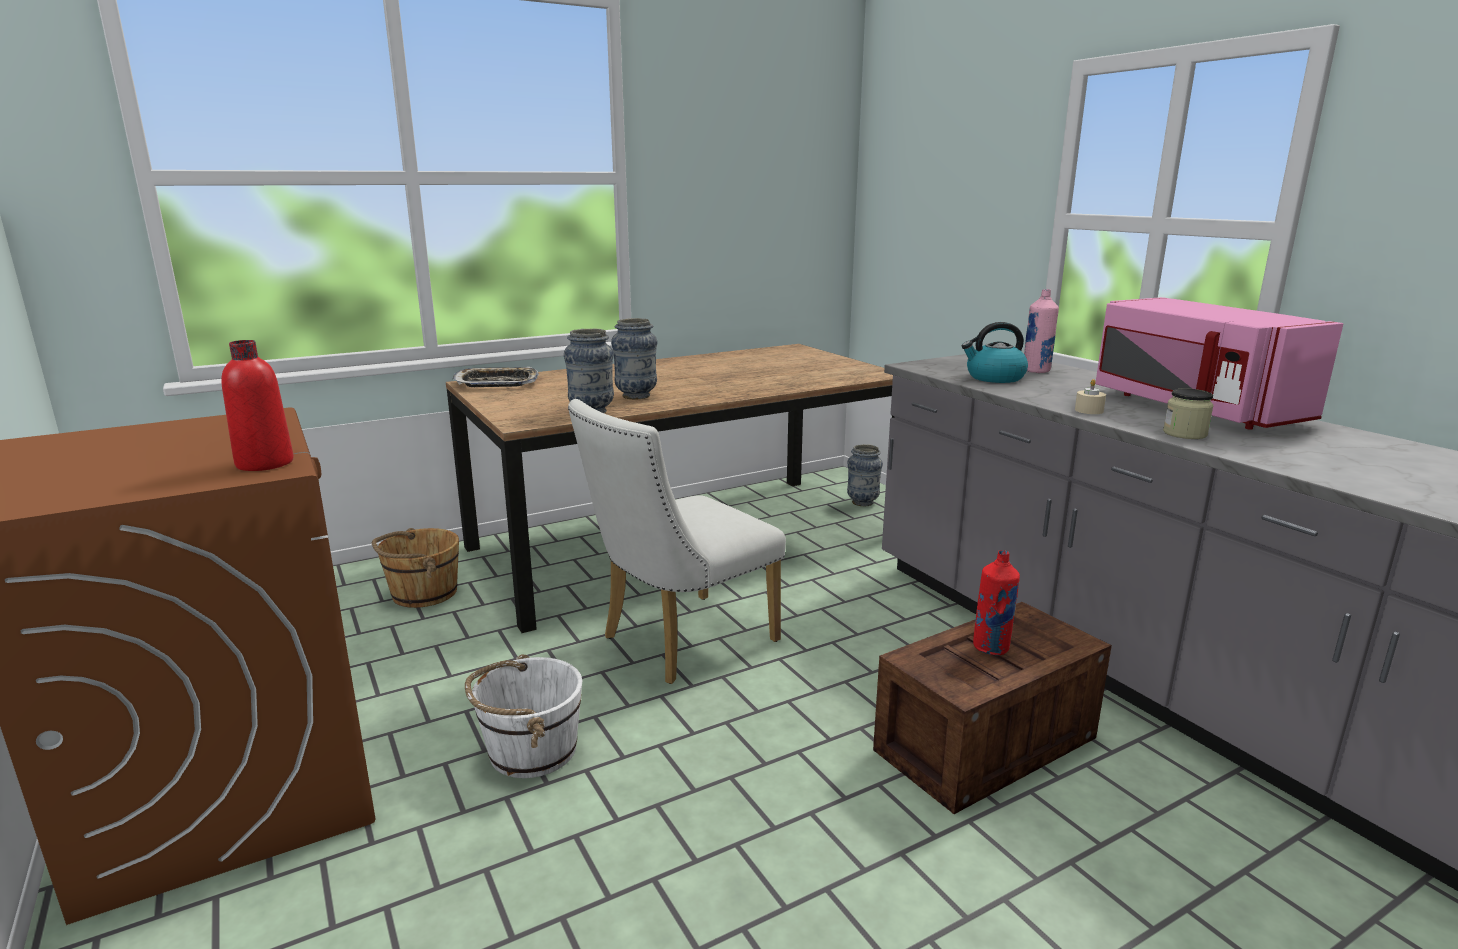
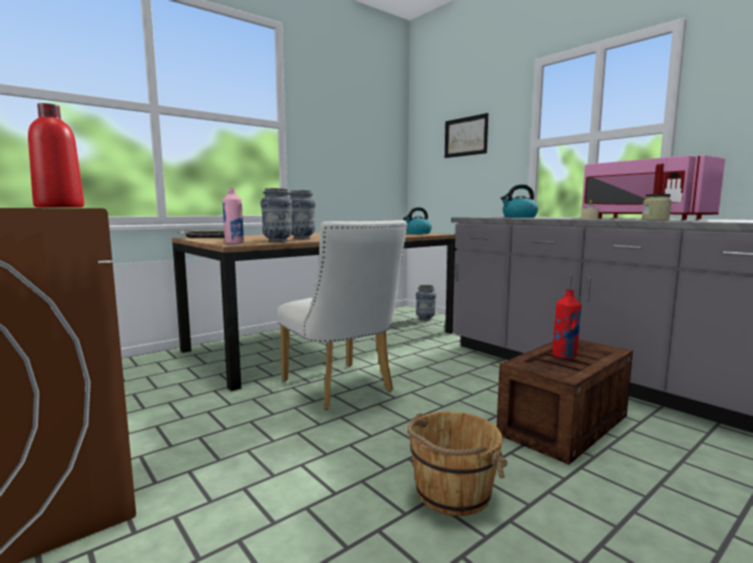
camera: 10 degrees left, 10 degrees down
brown bucket [372,528,459,608] -> brown bucket moved to [407,412,508,516]
white bucket [465,655,582,778] -> none
white chair [568,399,786,684] -> white chair turned 75 degrees counterclockwise [277,220,408,410]
pink bottle [1024,289,1059,373] -> pink bottle moved to [222,188,244,244]
none -> kettle [403,207,432,234]
none -> picture [445,113,488,158]

